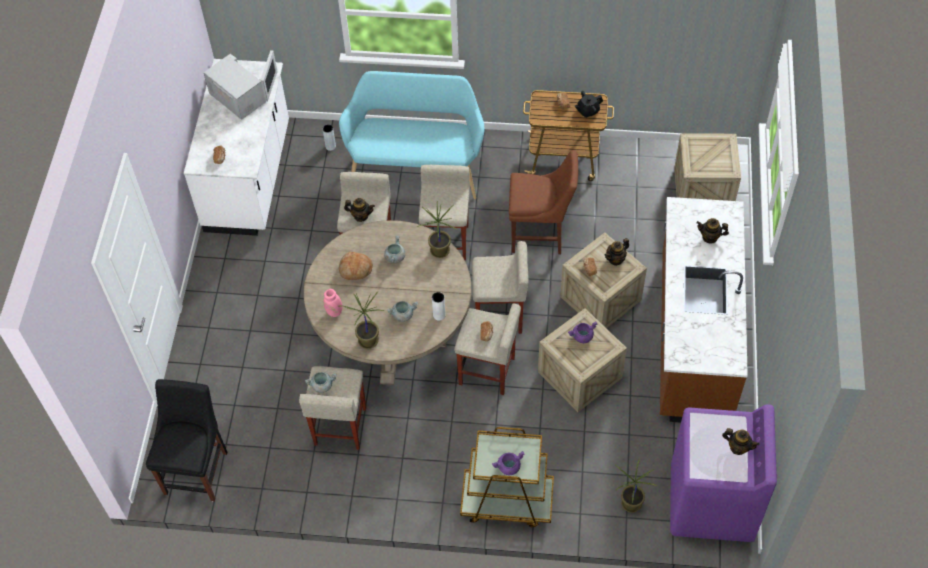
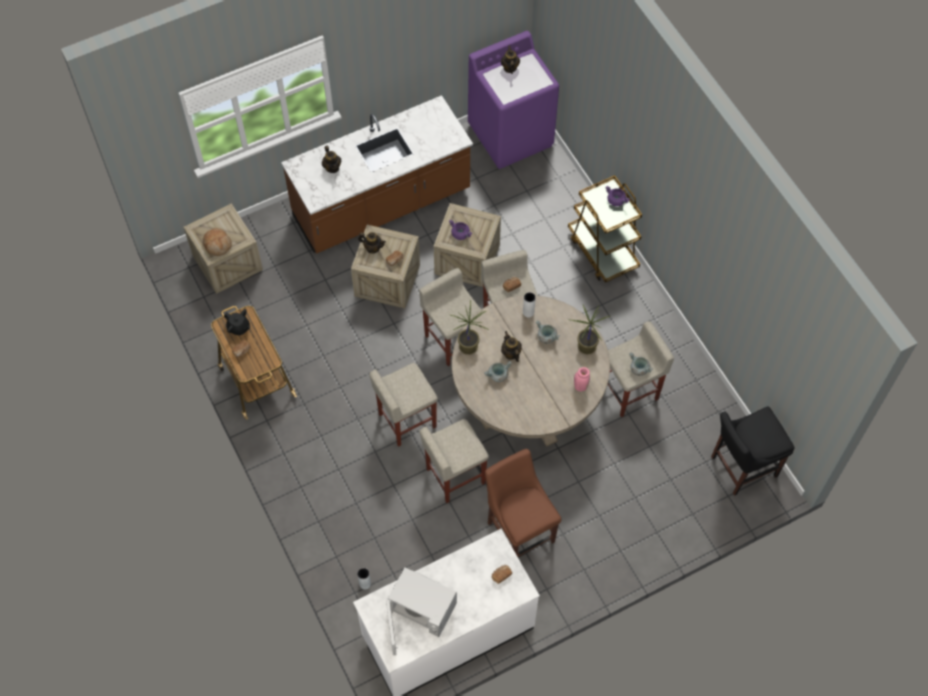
camera: 125 degrees left, 5 degrees up
white microwave [204,50,278,120] -> white microwave turned 75 degrees counterclockwise [386,567,457,655]
turquoise bench [339,71,485,199] -> none
bread [339,252,373,280] -> bread moved to [203,228,232,256]
teapot [344,198,375,222] -> teapot moved to [501,331,522,362]
brown chair [509,150,578,254] -> brown chair moved to [485,449,562,557]
potted plant [616,459,658,513] -> none

